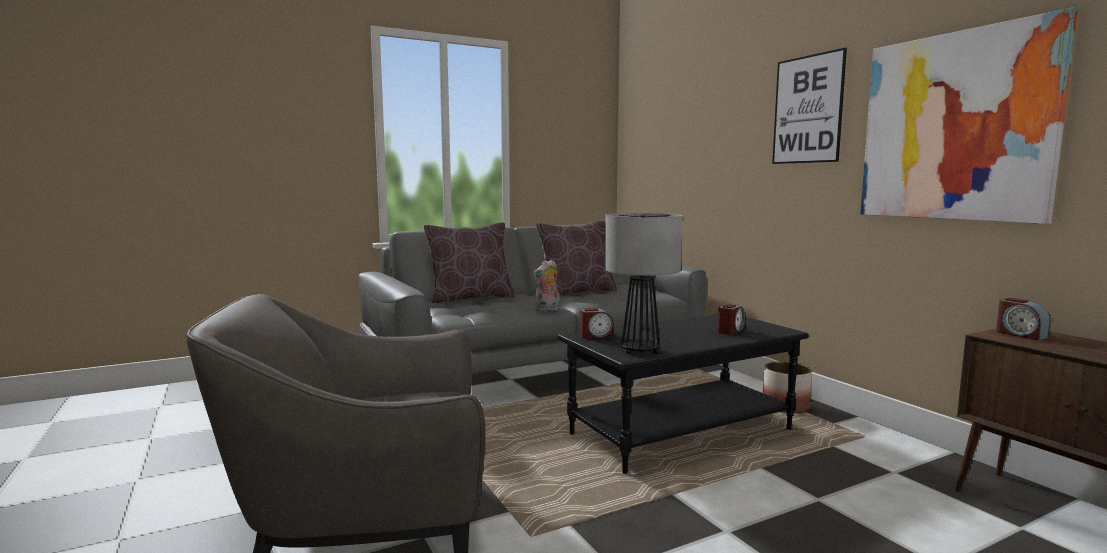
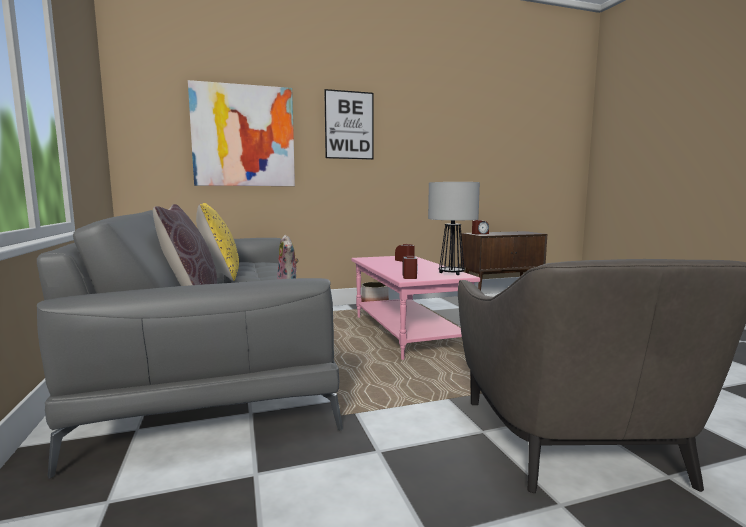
camera: 80 degrees left, 0 degrees up
brown pillow [536,221,617,296] -> yellow pillow [196,203,239,281]
black coffee table [558,314,809,474] -> pink coffee table [351,256,480,360]
picture [860,7,1078,224] -> picture moved to [188,80,295,186]

